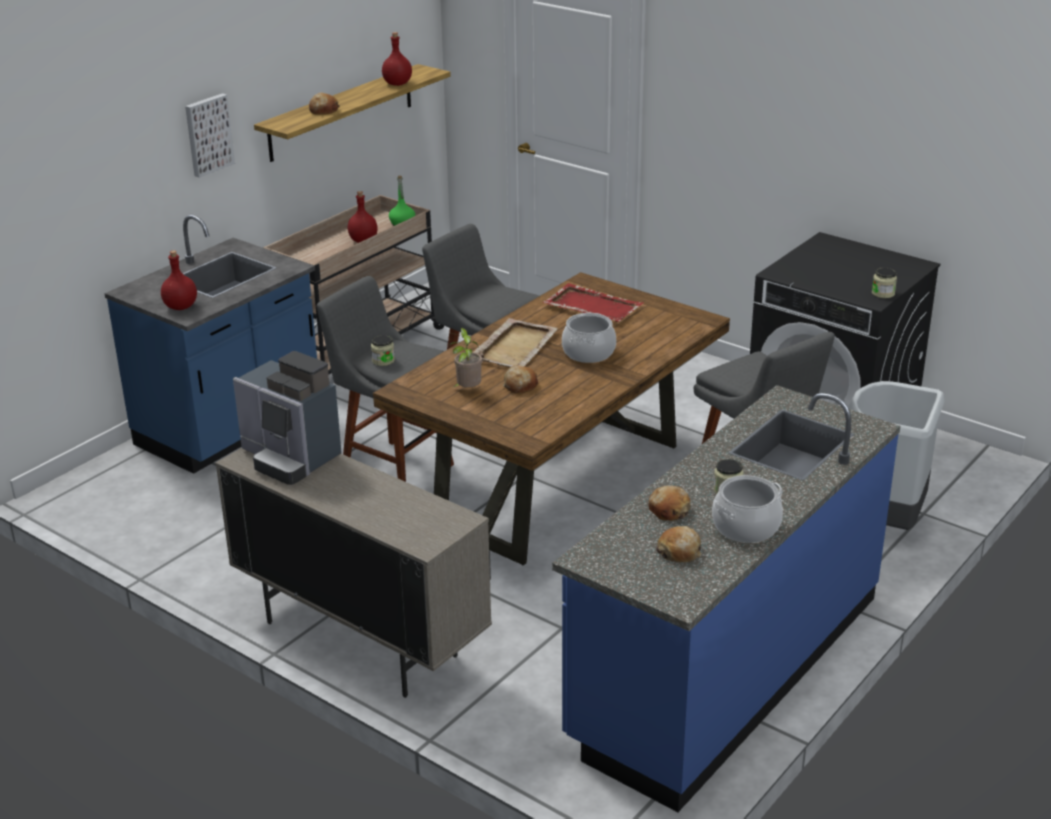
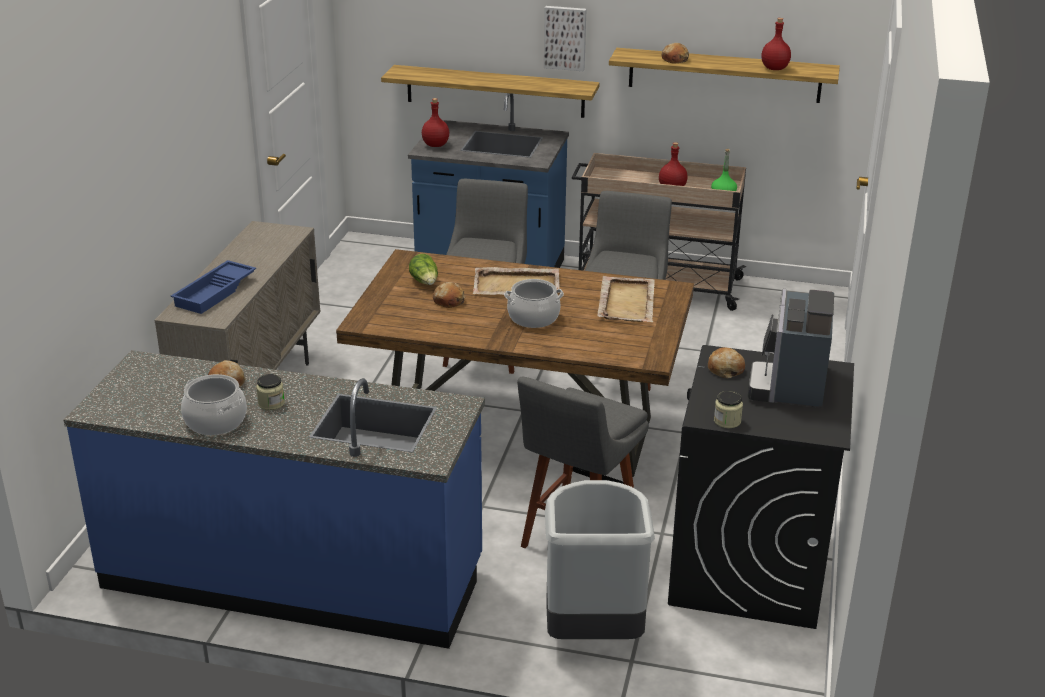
camera: 65 degrees right, 0 degrees up
coffee machine [233,351,342,485] -> coffee machine moved to [748,289,834,408]
jar [371,335,395,366] -> none
potted plant [449,328,482,387] -> lettuce [409,254,438,285]
red tray [543,283,644,322] -> beige tray [597,276,655,322]
bread [656,526,701,562] -> bread moved to [708,347,745,378]
none -> blue tray [171,260,256,314]
none -> shelf [381,65,600,118]

